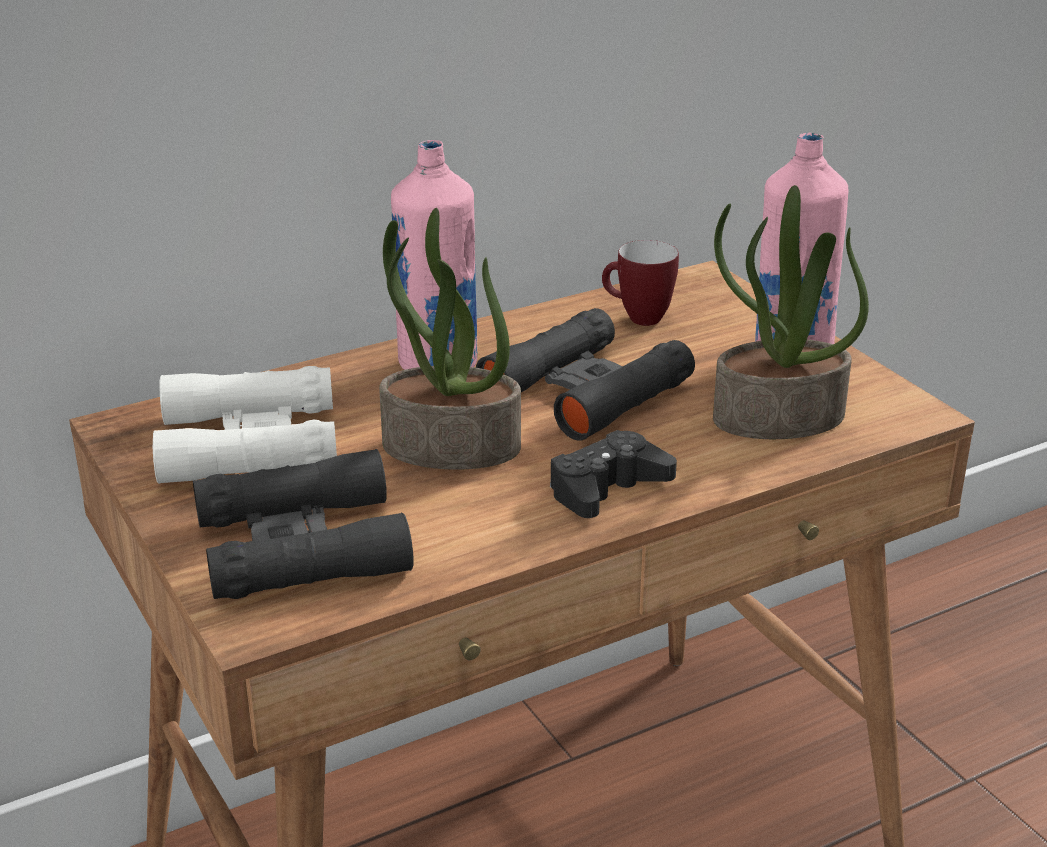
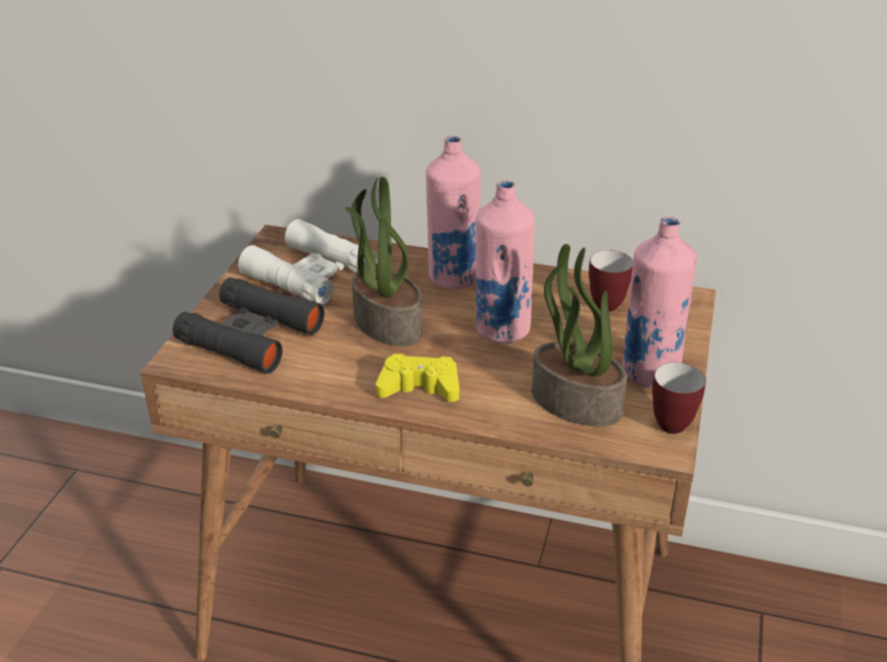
camera: 45 degrees right, 5 degrees up
black binoculars [476,308,695,441] -> pink bottle [476,180,535,343]
black game controller [550,430,677,518] -> yellow game controller [376,354,459,402]
none -> mug [652,363,706,434]

